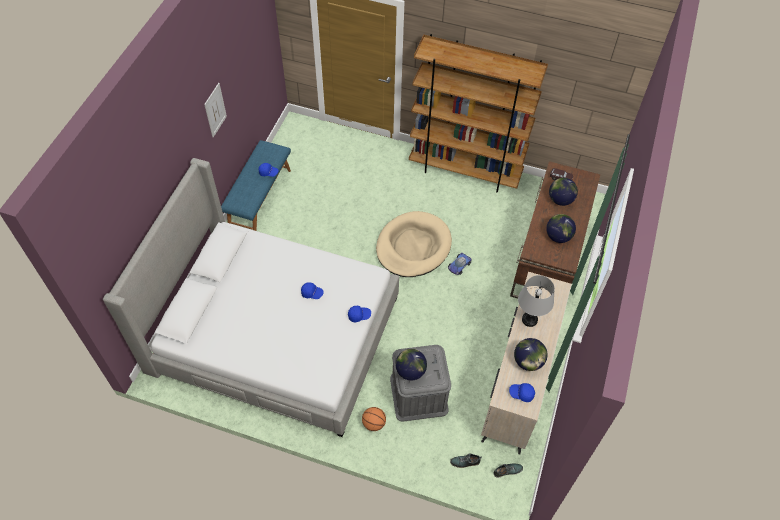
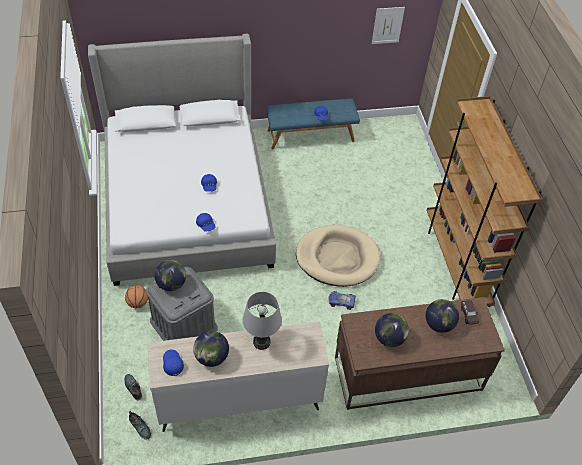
camera: 60 degrees right, 5 degrees down
picture [204,83,227,137] -> picture moved to [372,7,405,44]

